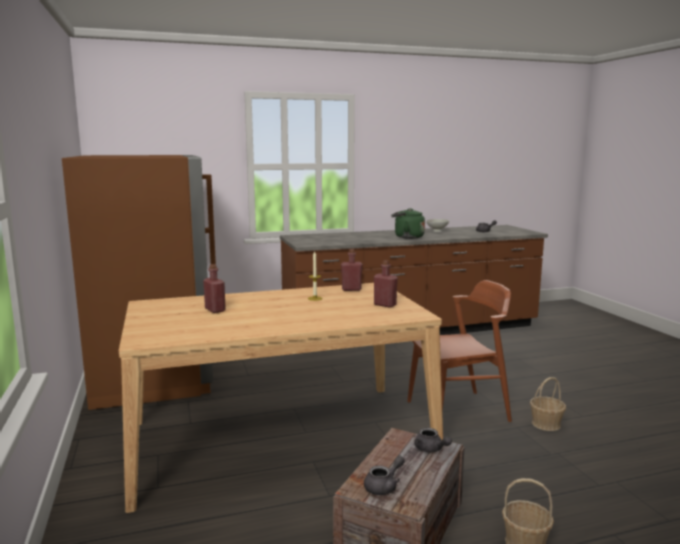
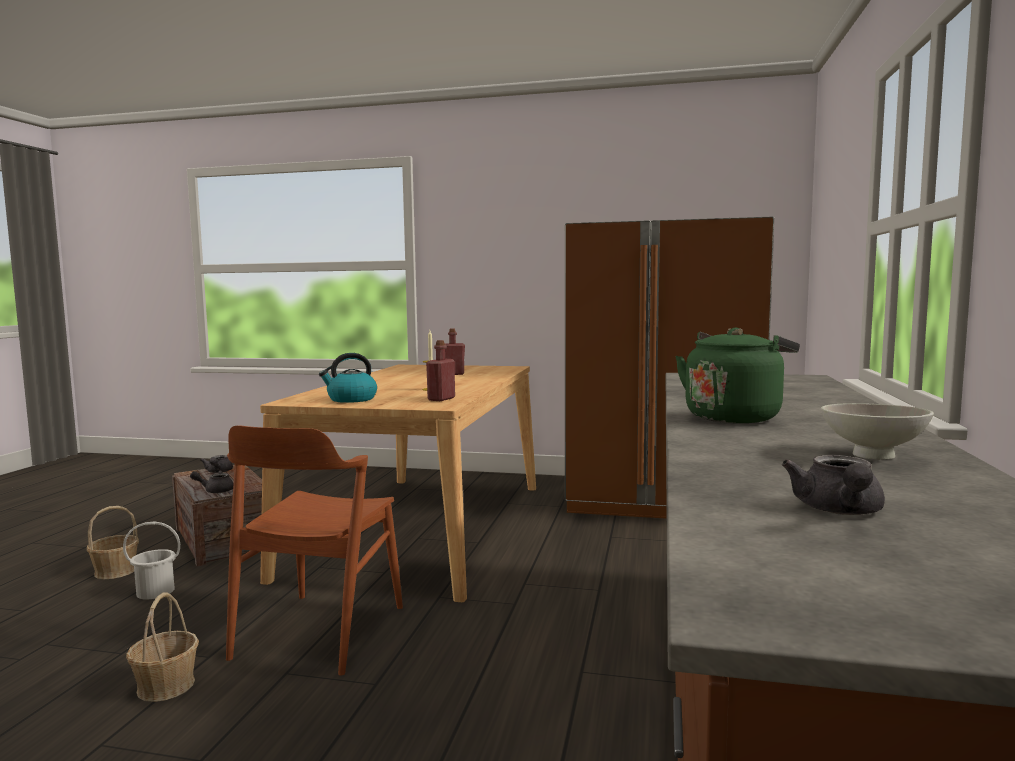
camera: 120 degrees right, 5 degrees down
red bottle [374,260,398,308] -> kettle [319,353,377,403]
none -> white bucket [123,522,180,600]

